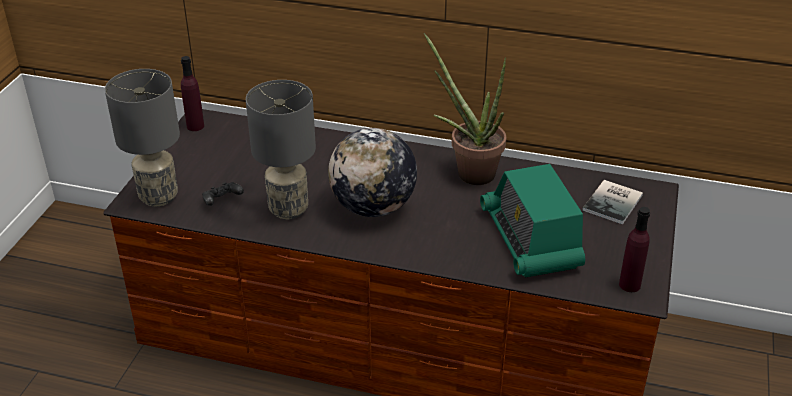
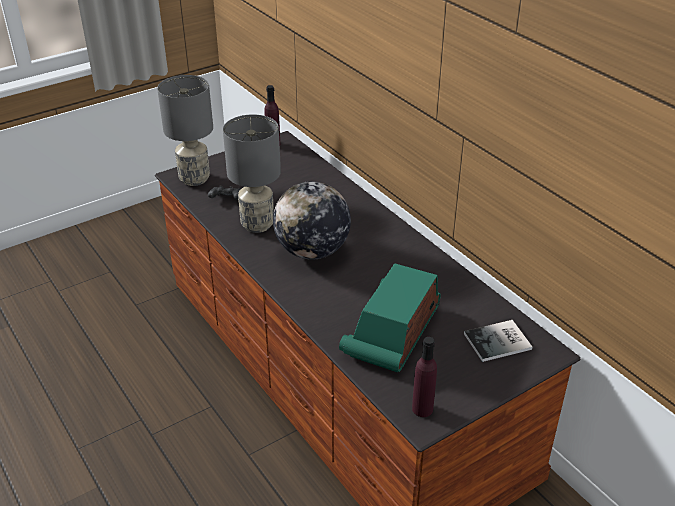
camera: 40 degrees right, 0 degrees up
potted plant [424,33,507,185] -> none

